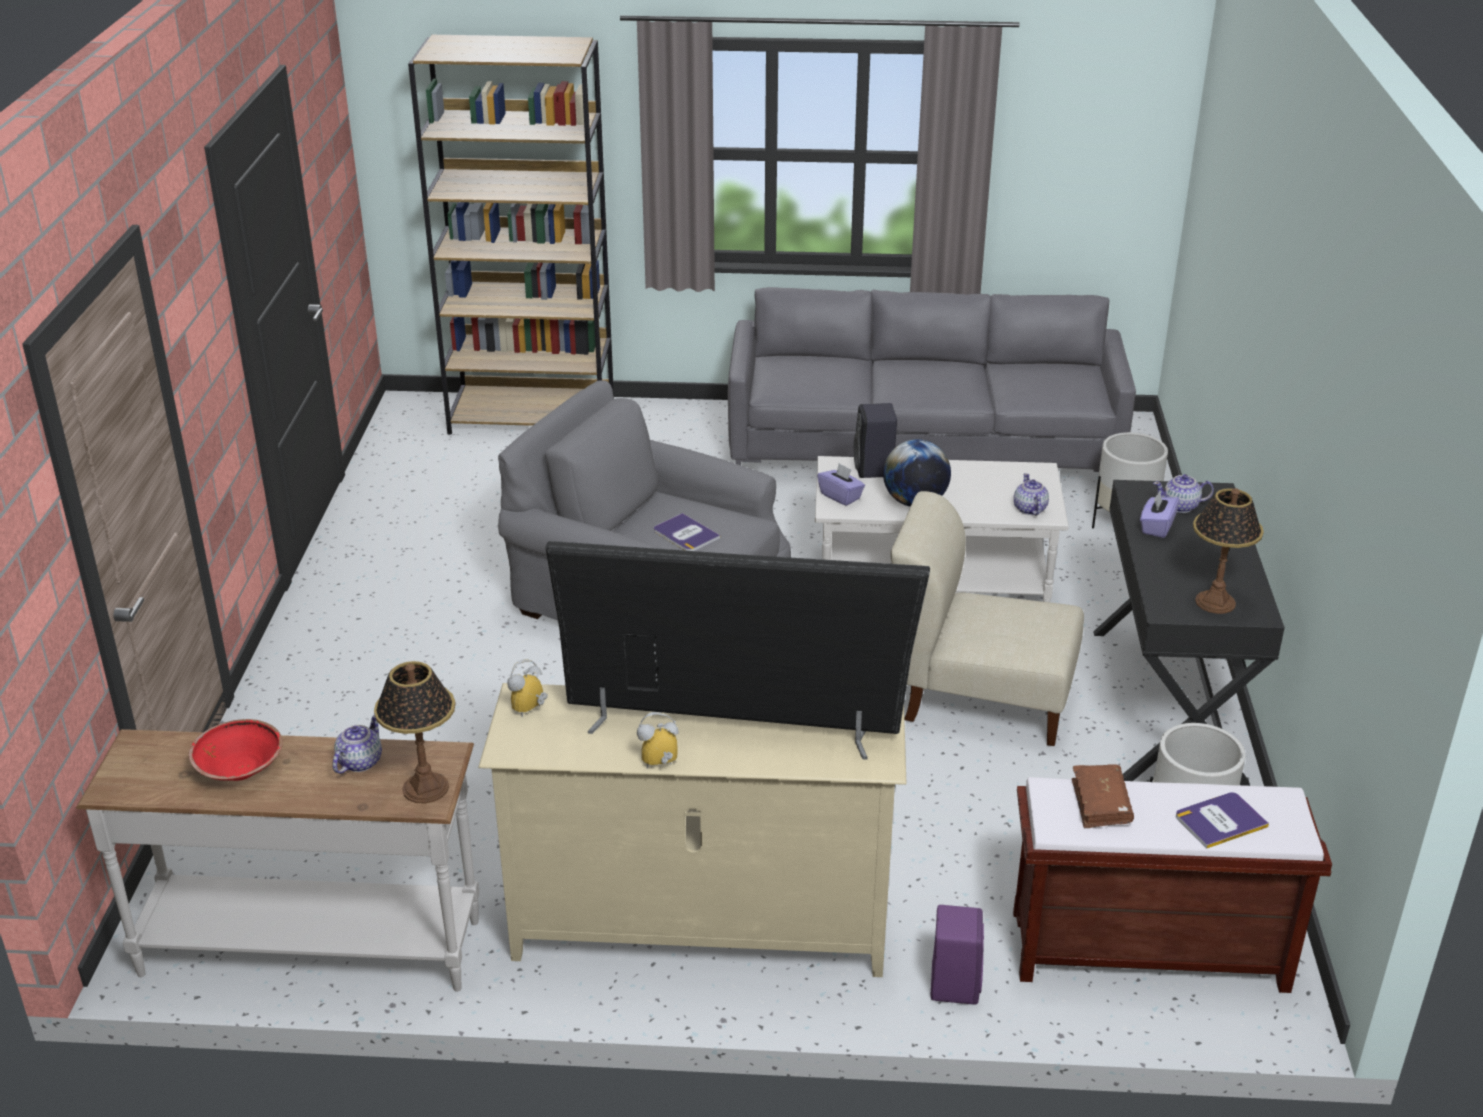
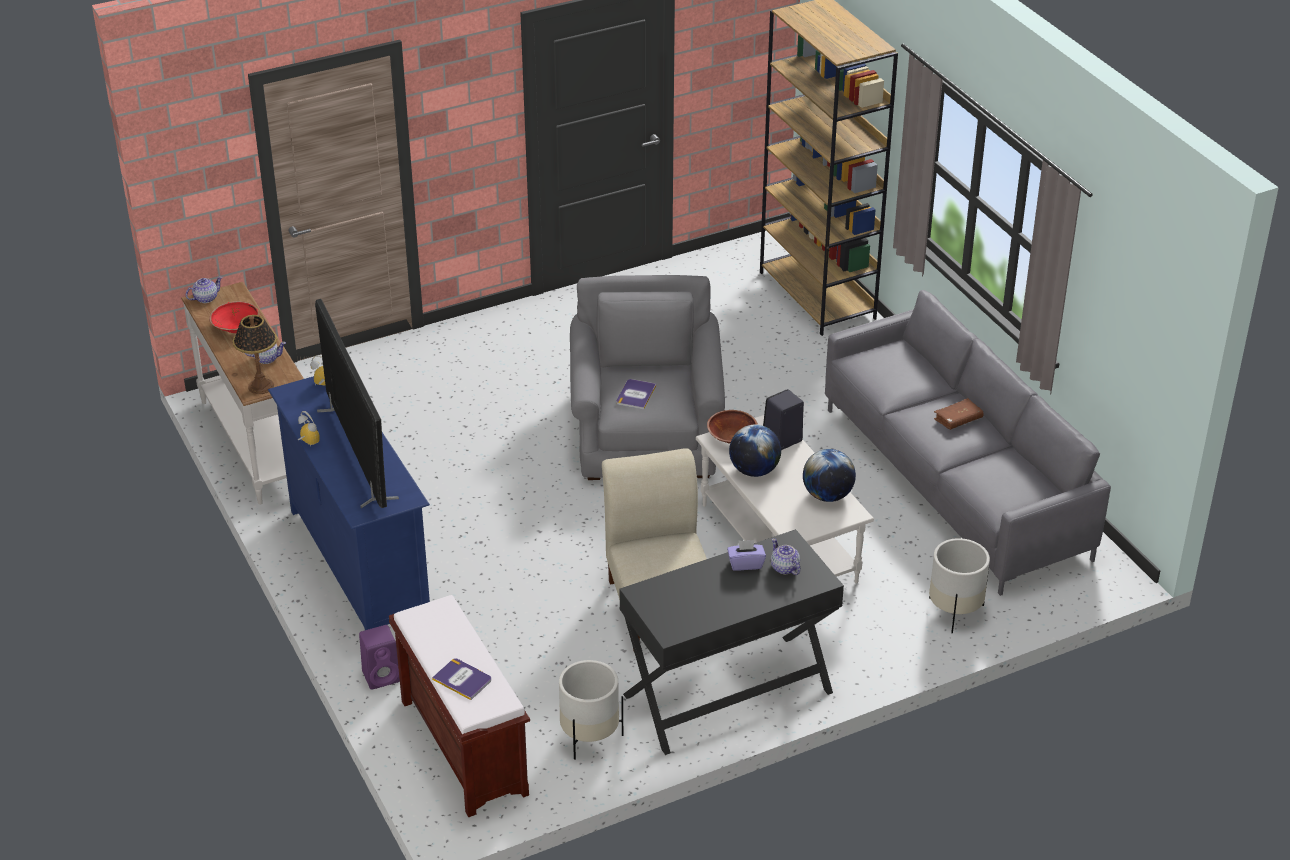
camera: 60 degrees right, 5 degrees up
beige tv stand [478,683,906,977] -> blue tv stand [268,376,430,630]
purple tissue box [817,463,865,506] -> brown bowl [707,410,758,444]
teapot [1014,473,1049,516] -> teapot moved to [186,276,222,303]
brown book [1072,764,1134,828] -> brown book moved to [934,398,983,430]
table lamp [1193,488,1264,614] -> none
none -> globe [803,449,856,502]

